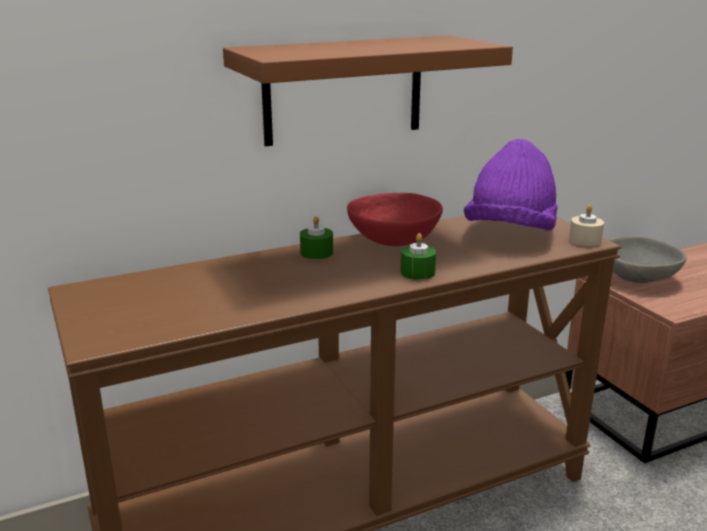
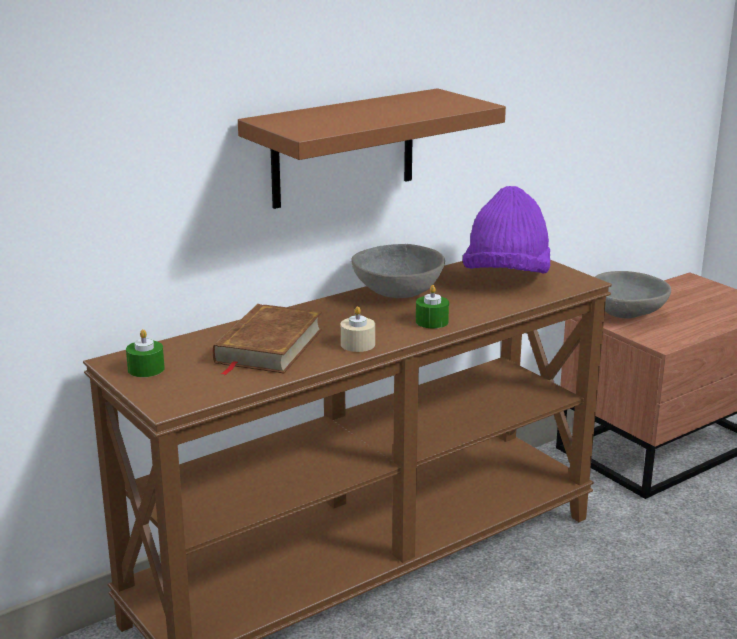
camera: 10 degrees left, 0 degrees up
green candle [300,216,333,259] -> green candle moved to [126,329,165,377]
red bowl [347,193,443,246] -> grey bowl [351,244,445,298]
beige candle [569,205,604,246] -> beige candle moved to [341,306,375,352]
none -> brown book [213,304,322,375]

